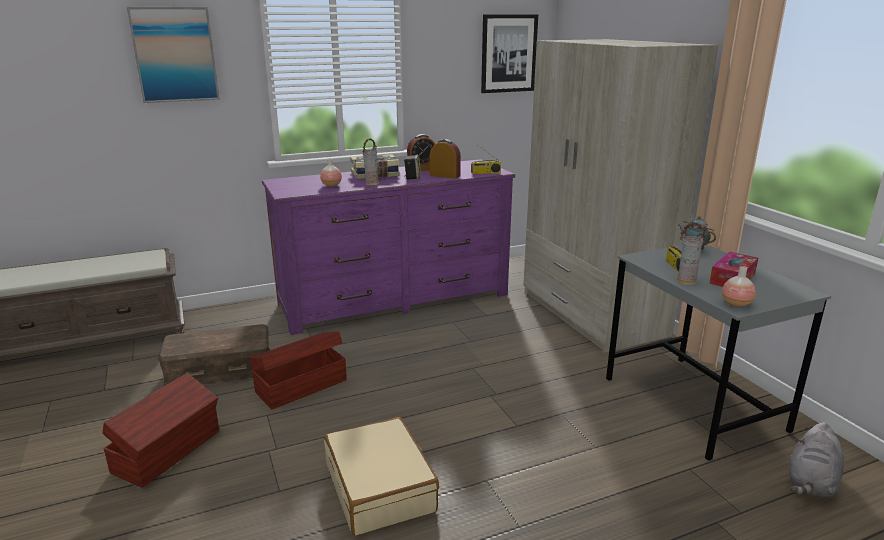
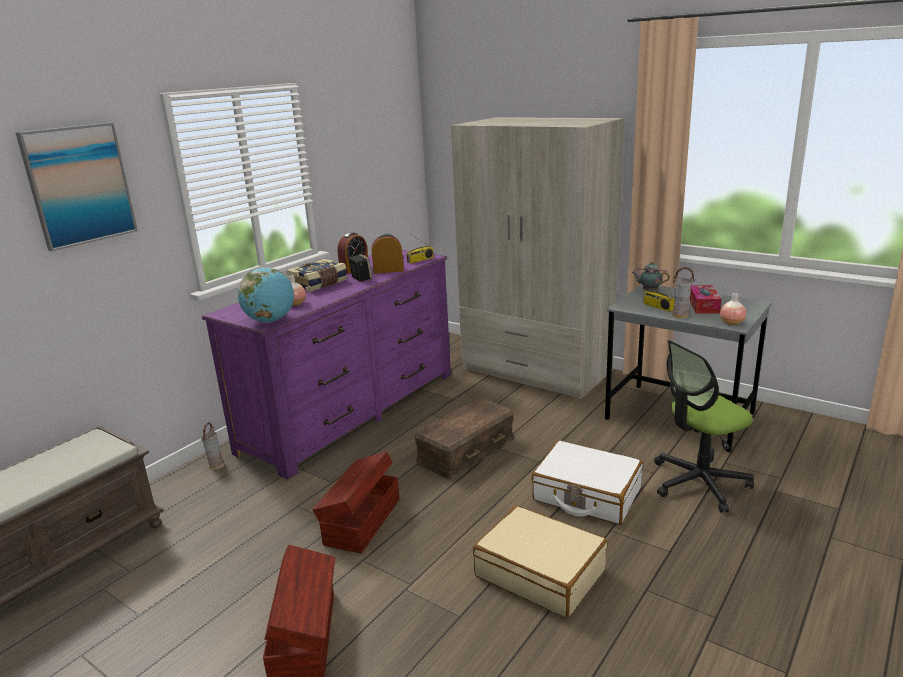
camera: 30 degrees left, 0 degrees up
brown storage box [158,324,270,386] -> brown storage box moved to [414,398,514,479]
vase [363,138,379,186] -> vase moved to [201,422,224,470]
picture [481,14,538,93] -> none
grey plush toy [789,422,844,498] -> none
none -> globe [237,267,294,323]
none -> white suitcase [532,440,643,525]
none -> office chair [654,340,754,513]

